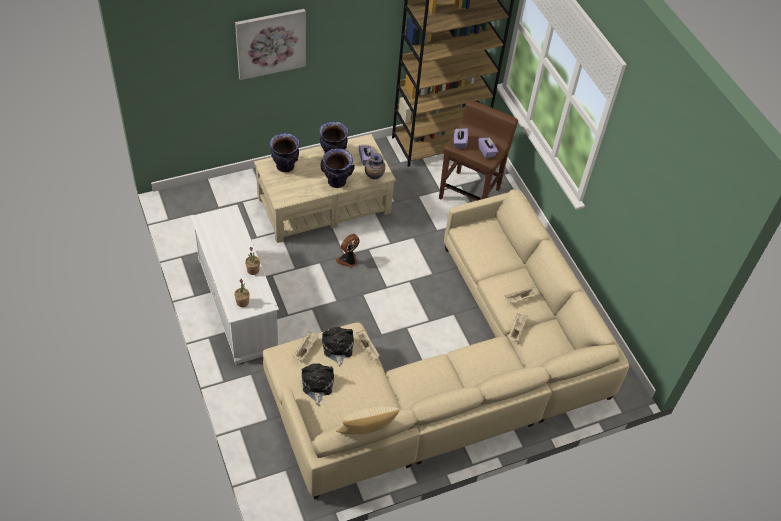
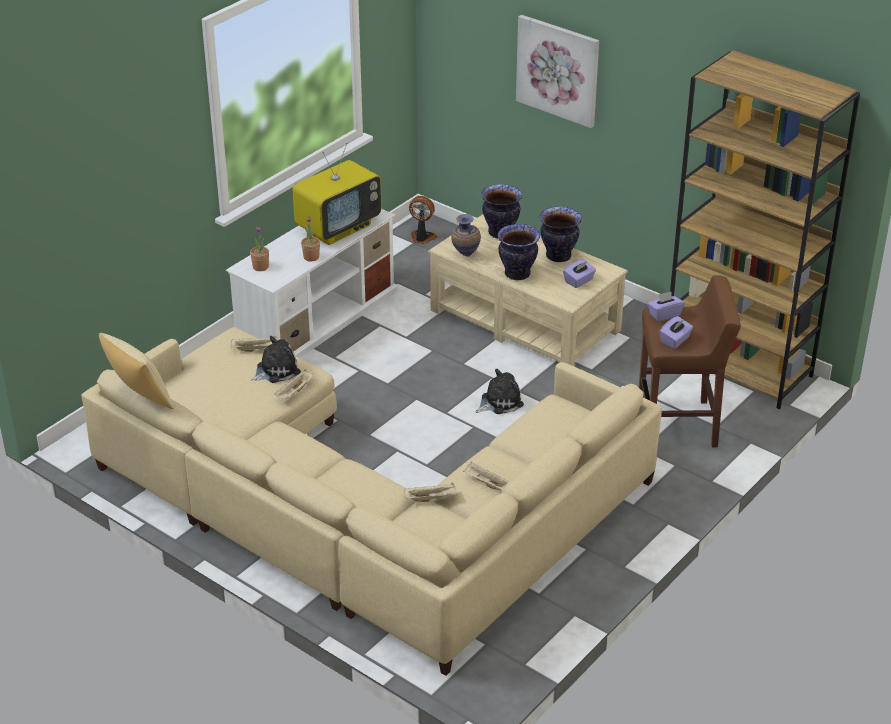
camera: 65 degrees right, 15 degrees down
plush toy [302,363,334,406] -> plush toy moved to [476,369,524,414]
fan [336,234,360,268] -> fan moved to [409,196,438,244]
vase [365,152,385,179] -> vase moved to [451,214,481,257]
none -> television [293,143,381,245]

